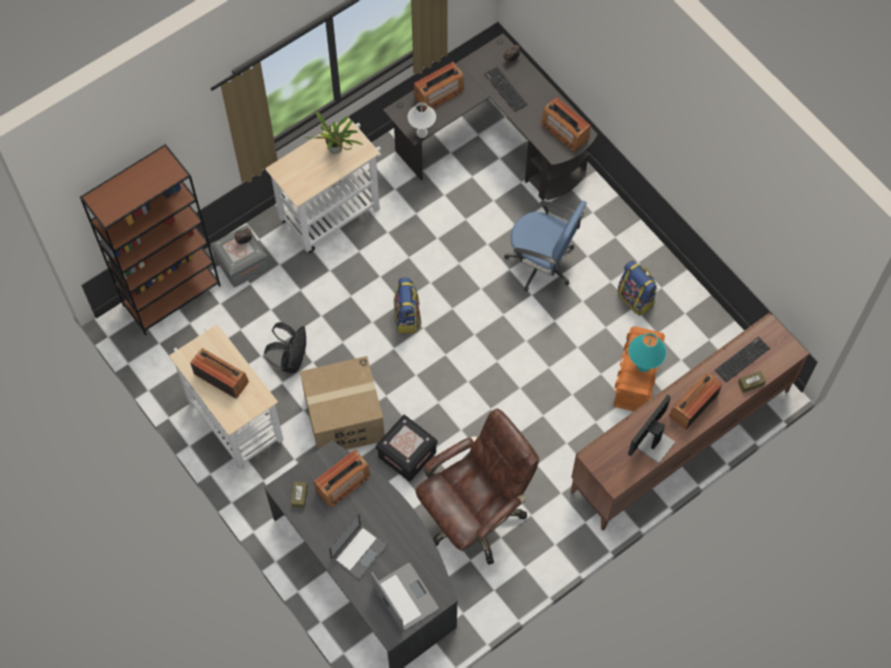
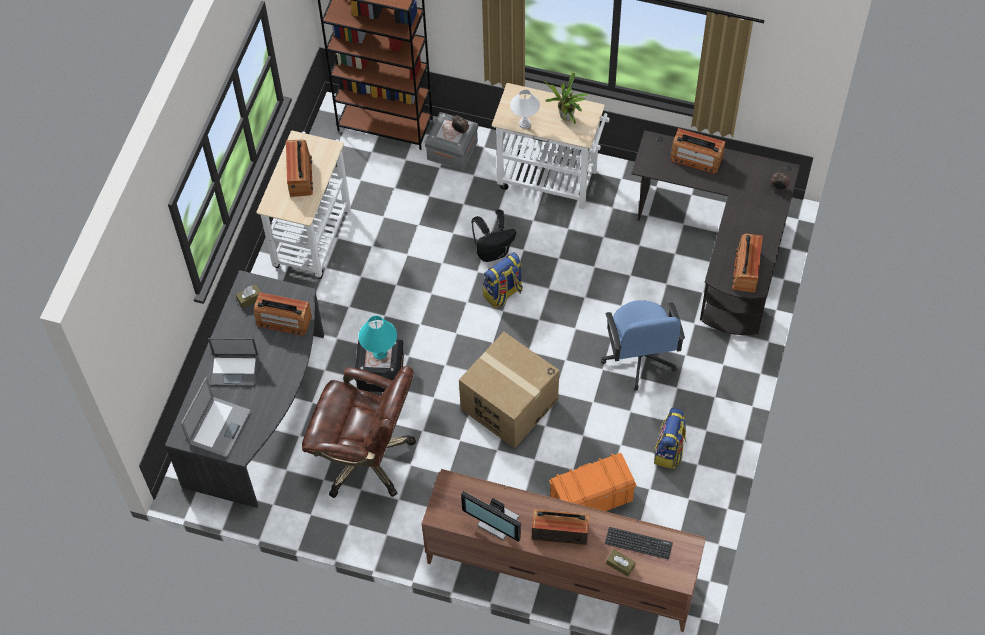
camera: 55 degrees right, 5 degrees down
black backpack [264,322,306,373] -> black backpack moved to [471,209,516,262]
cardboard box [300,356,385,450] -> cardboard box moved to [459,332,559,448]
white table lamp [407,102,436,138] -> white table lamp moved to [510,89,540,129]
keyboard [484,67,528,112] -> none
turquoise table lamp [628,333,666,372] -> turquoise table lamp moved to [359,316,397,359]
monitor [628,394,675,463] -> monitor turned 150 degrees counterclockwise [461,491,521,542]

